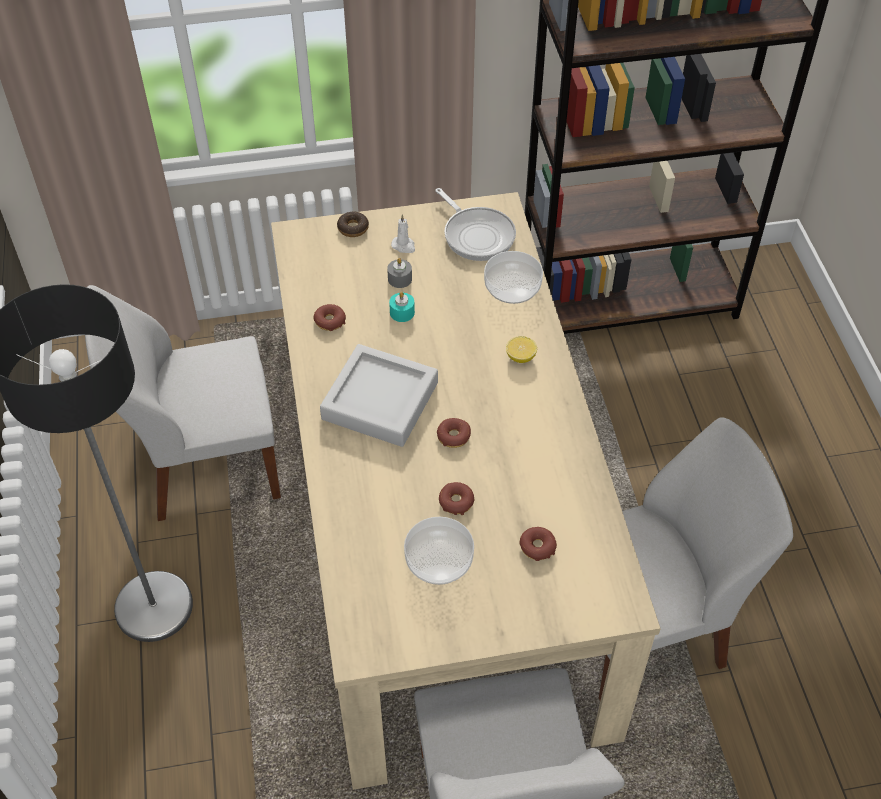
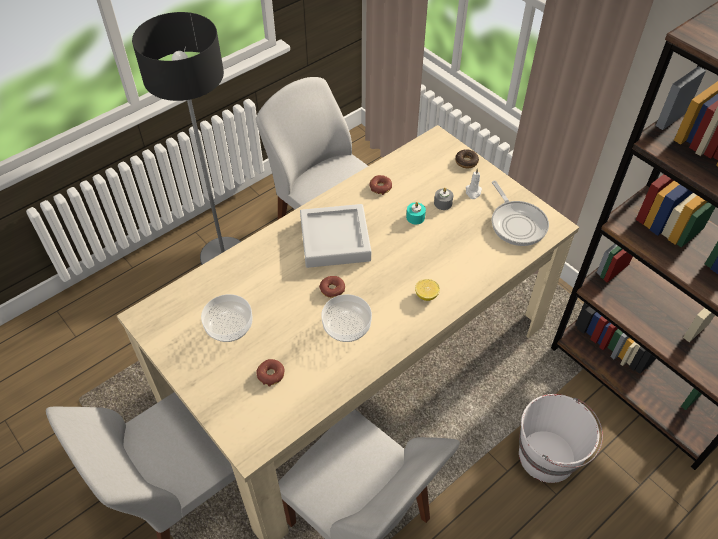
camera: 60 degrees right, 0 degrees up
frying pan [435,188,516,261] -> frying pan turned 45 degrees counterclockwise [492,181,549,246]
donut [439,482,474,515] -> none
bowl [484,251,543,304] -> bowl moved to [321,294,372,342]
none -> white bucket [519,394,603,483]

